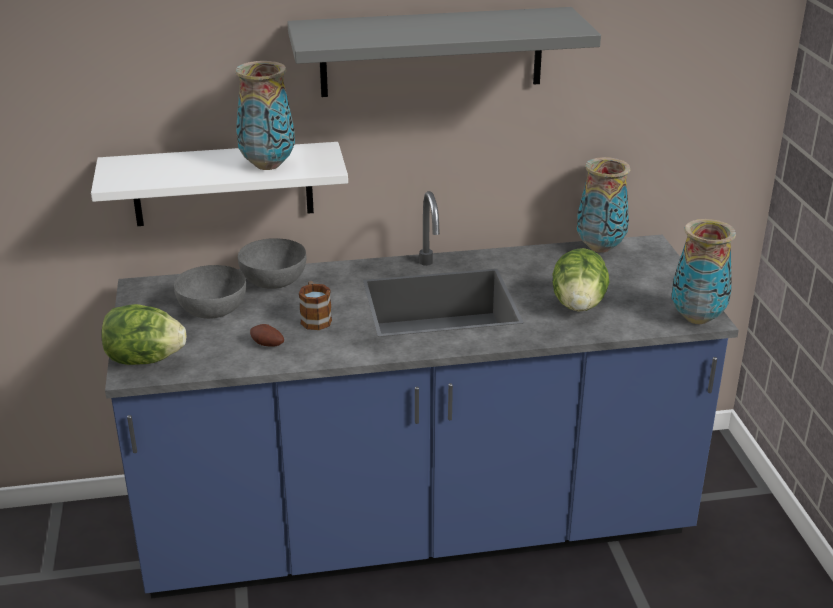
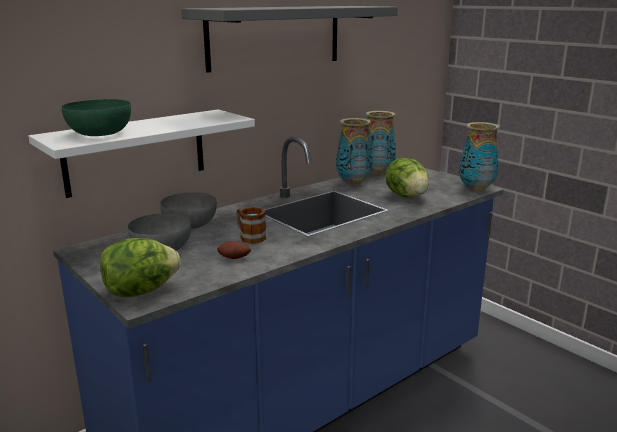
camera: 30 degrees left, 10 degrees down
vase [235,61,295,170] -> vase moved to [336,118,372,185]
none -> green bowl [62,99,131,136]

